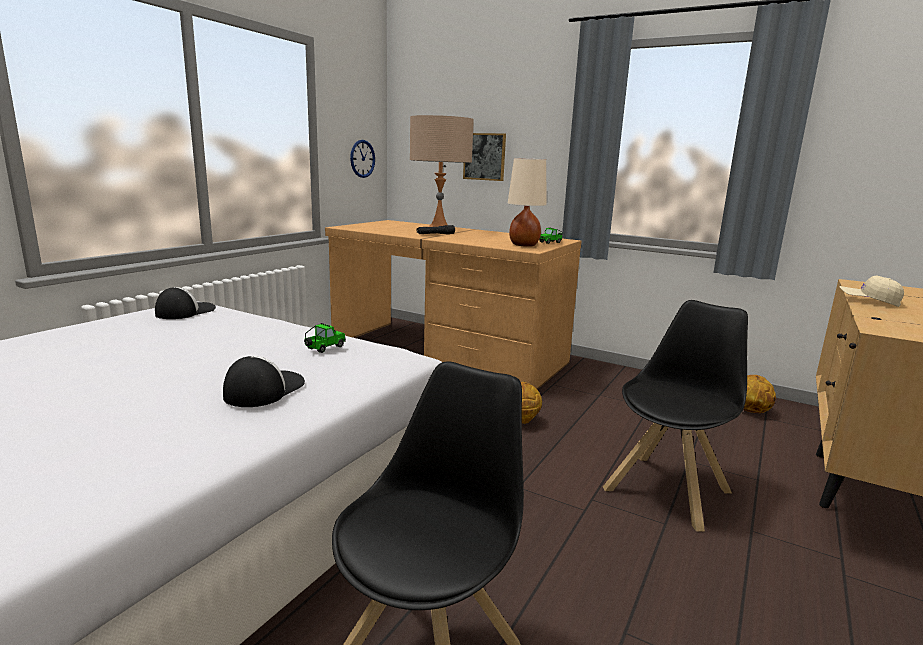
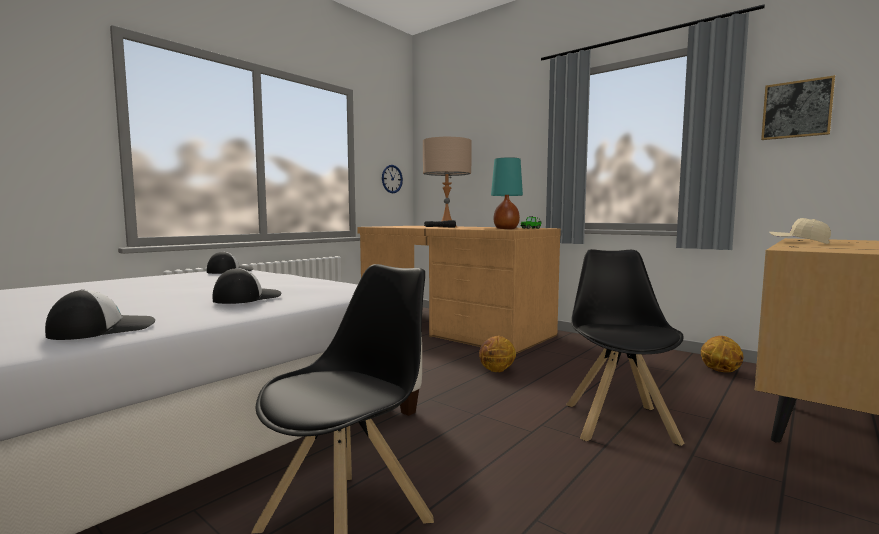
camera: 10 degrees right, 10 degrees down
toy car [304,323,346,353] -> none
picture [463,133,506,181] -> picture moved to [761,75,835,140]
beige table lamp [508,158,546,247] -> turquoise table lamp [491,157,523,229]
black chair [603,300,748,532] -> black chair turned 45 degrees counterclockwise [566,249,685,446]
none -> cap [45,289,155,340]

